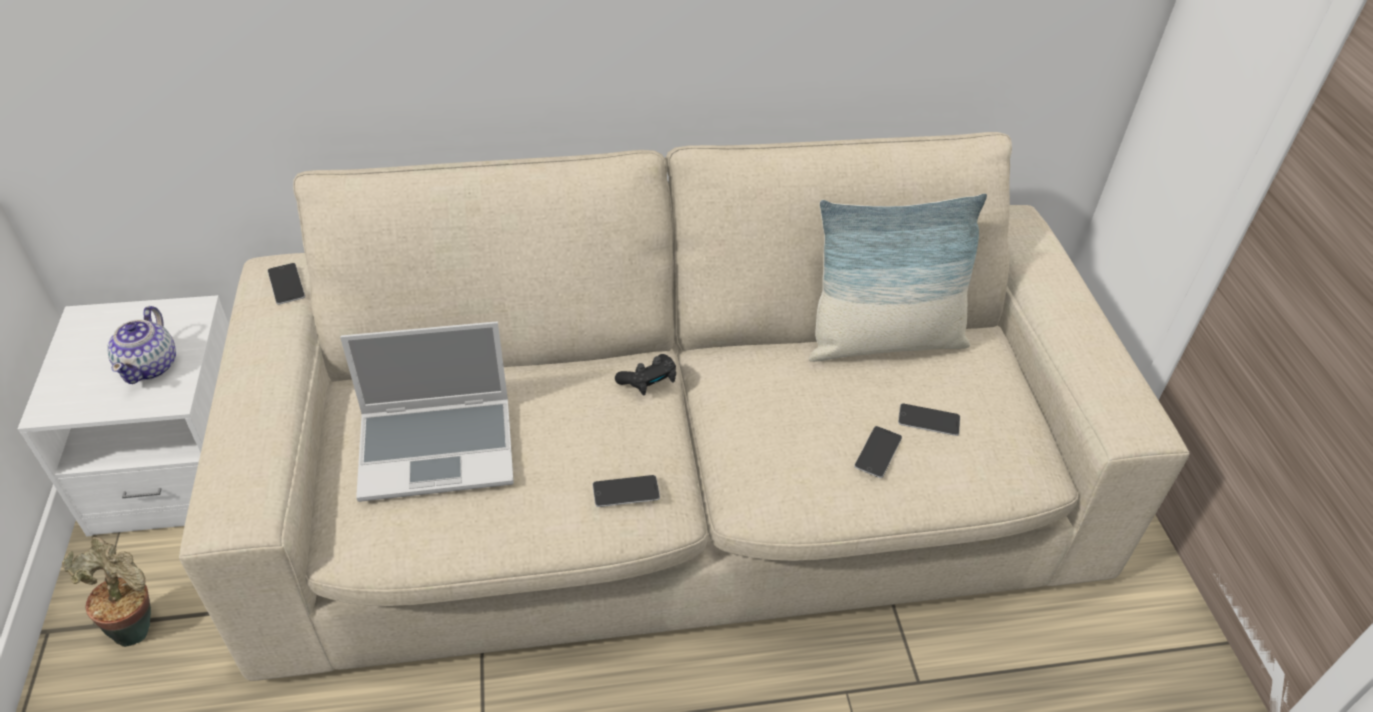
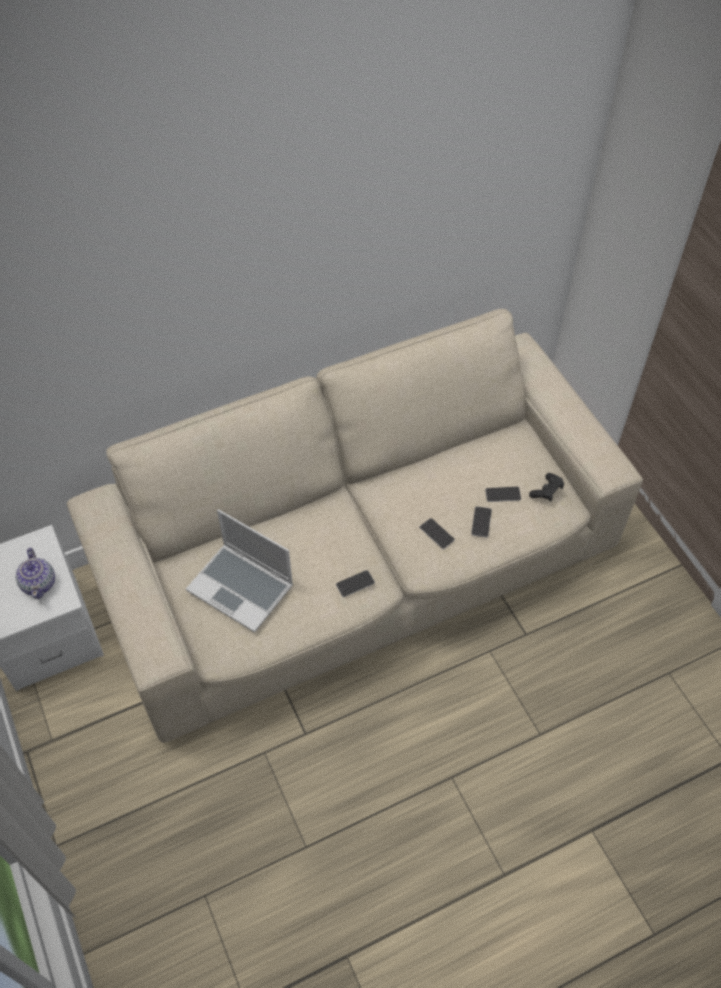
camera: 15 degrees left, 10 degrees up
potted plant [62,537,151,647] -> none
phone [267,263,305,304] -> phone moved to [419,518,455,549]
laptop [340,322,514,502] -> laptop turned 60 degrees clockwise [186,509,293,633]
black game controller [615,354,676,395] -> black game controller moved to [529,473,564,502]
pillow [809,194,987,362] -> none

